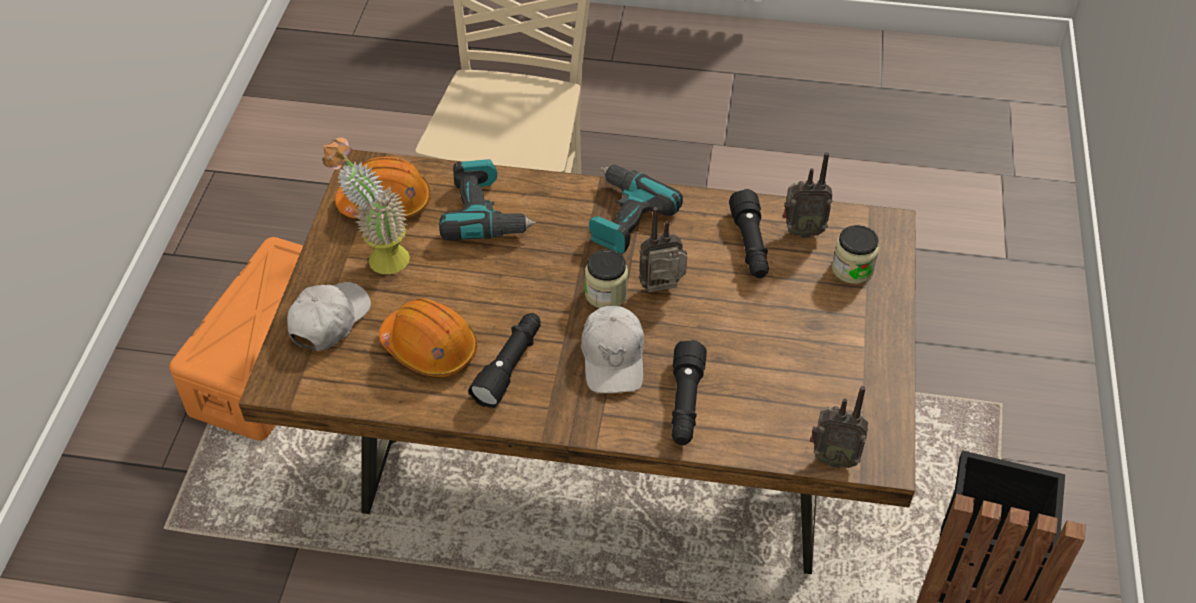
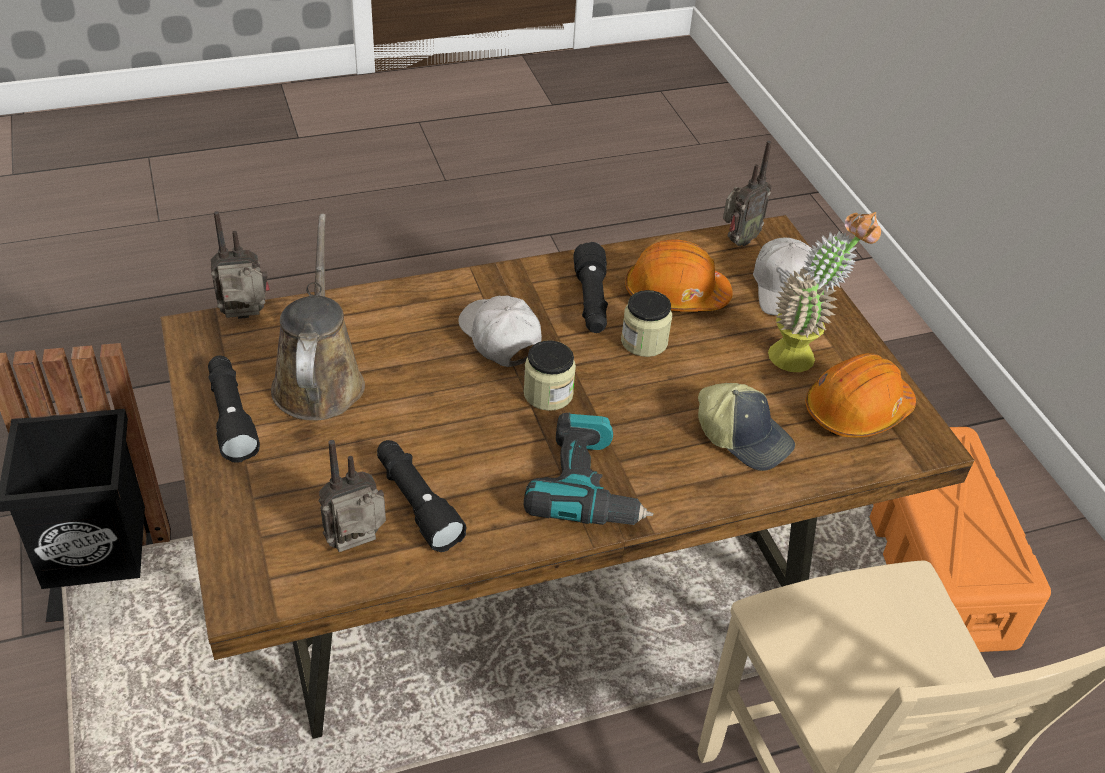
camera: 150 degrees right, 5 degrees down
power drill [439,159,536,240] -> cap [698,383,795,471]
radio [638,207,687,292] -> radio moved to [723,141,772,246]
black flashlight [671,340,707,445] -> black flashlight moved to [208,355,260,463]
jar [832,225,879,284] -> jar moved to [621,290,672,357]
none -> brown watering can [271,214,365,421]

